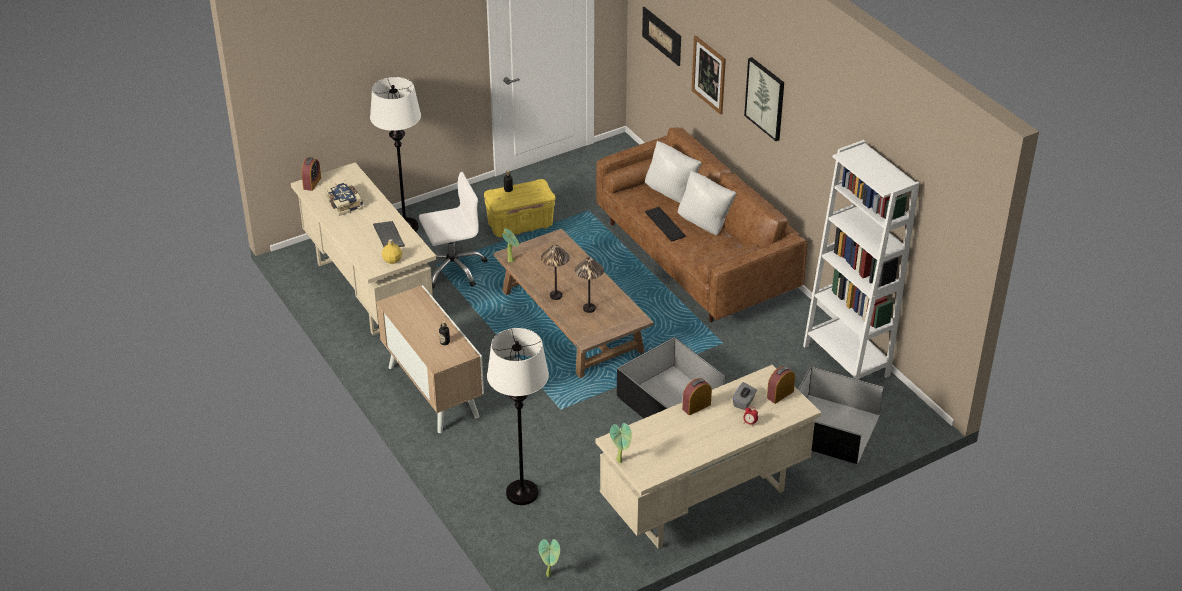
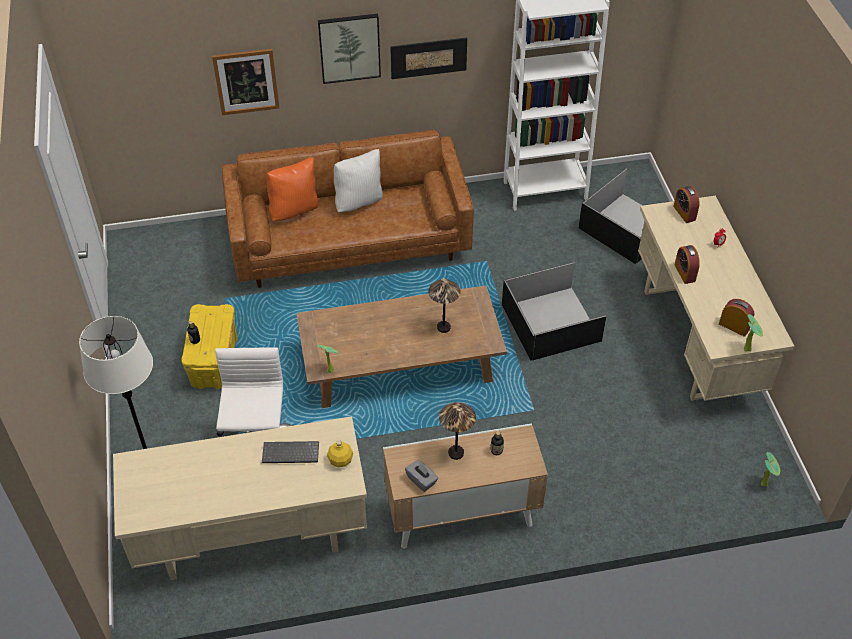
camera: 70 degrees left, 10 degrees up
alarm clock [301,157,321,191] -> alarm clock moved to [719,299,754,337]
book [324,180,363,216] -> none
white floor lamp [487,328,549,505] -> none
table lamp [541,245,570,300] -> table lamp moved to [439,402,476,460]
picture [642,7,681,66] -> picture moved to [390,37,467,79]
white pillow [645,141,701,203] -> orange pillow [266,157,318,221]
keyboard [645,207,686,241] -> none
grey tissue box [732,382,757,410] -> grey tissue box moved to [405,460,438,492]

